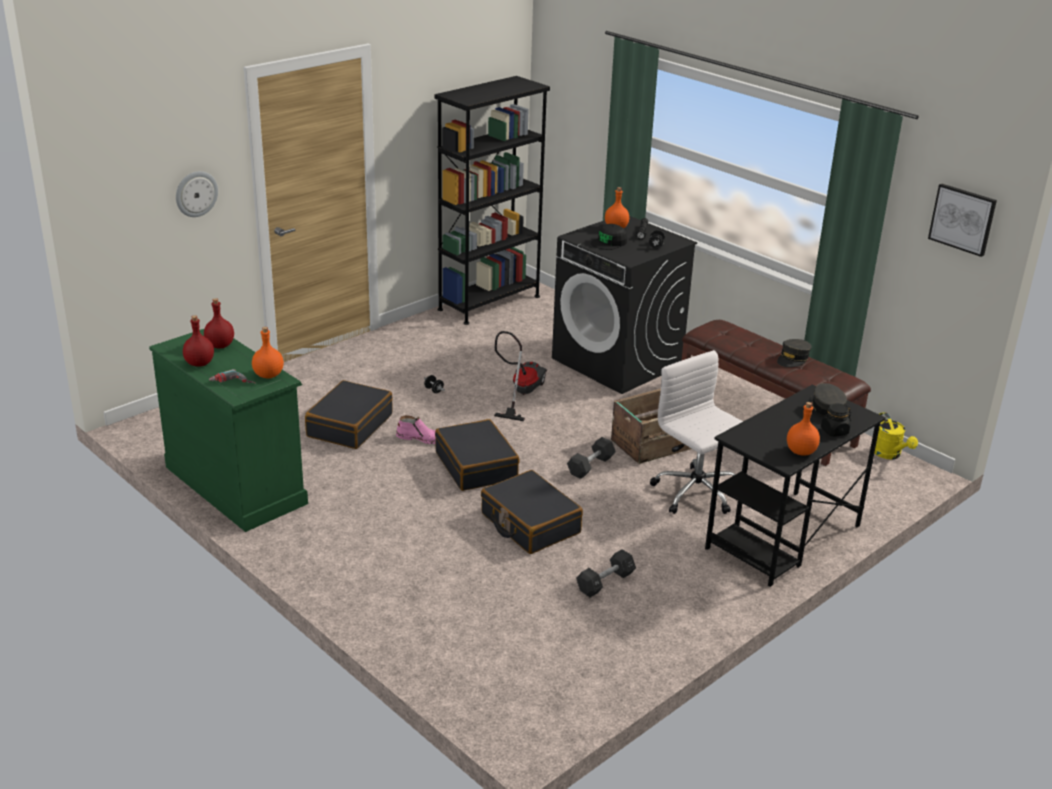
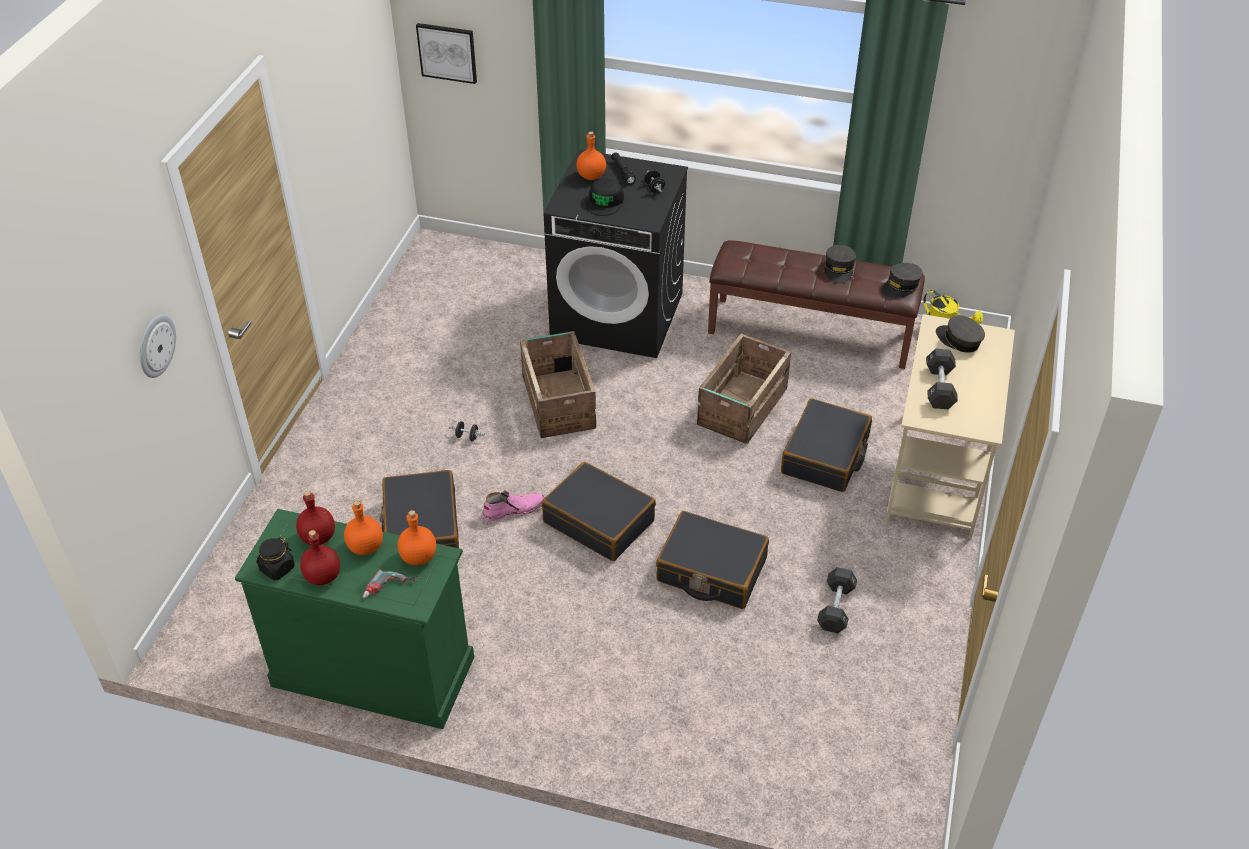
camera: 30 degrees left, 15 degrees up
black bookcase [435,76,550,325] -> none
vacuum cleaner [494,331,547,421] -> crate [520,331,596,438]
black dumbbell [567,437,616,479] -> black dumbbell moved to [926,348,958,409]
white office chair [650,350,743,514] -> black suitcase [781,398,872,492]
black desk [705,384,886,587] -> beige desk [886,314,1015,539]
orange bottle [787,402,820,455] -> orange bottle moved to [344,500,383,555]
black jar [821,403,851,437] -> black jar moved to [256,537,295,580]
picture [928,184,997,257] -> picture moved to [416,23,477,84]
none -> grey cap [882,263,923,298]

